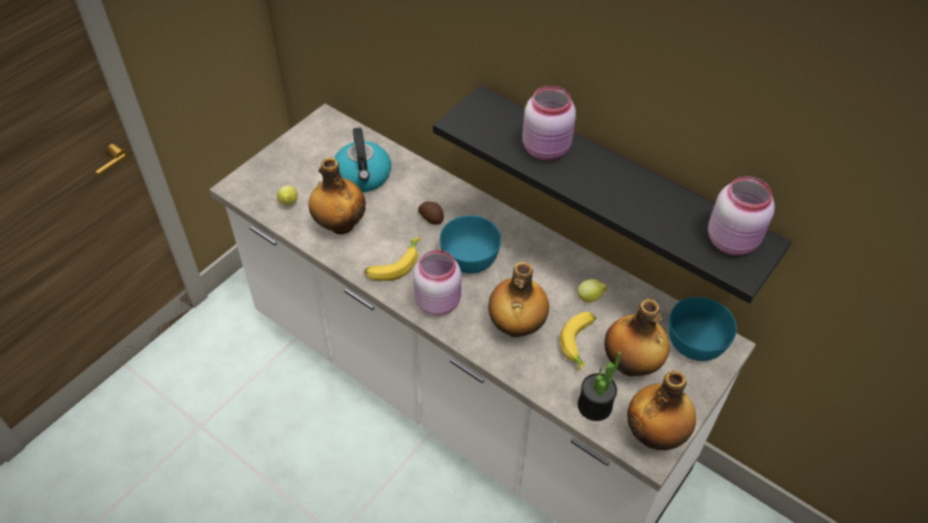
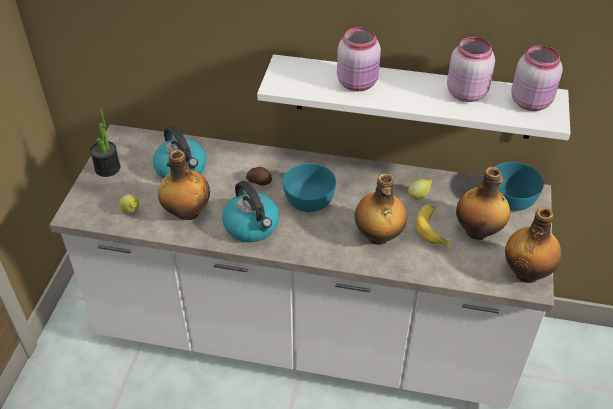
camera: 25 degrees left, 5 degrees down
banana [365,237,421,281] -> kettle [222,181,279,242]
pink jar [413,250,461,316] -> pink jar moved to [447,37,495,102]
black shelf [433,85,792,304] -> white shelf [257,54,571,140]
potted plant [578,352,621,421] -> potted plant moved to [90,109,121,177]

